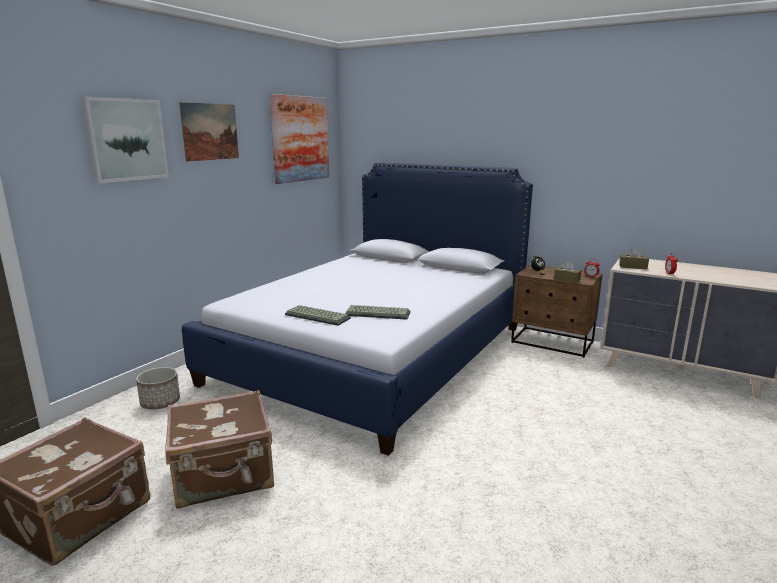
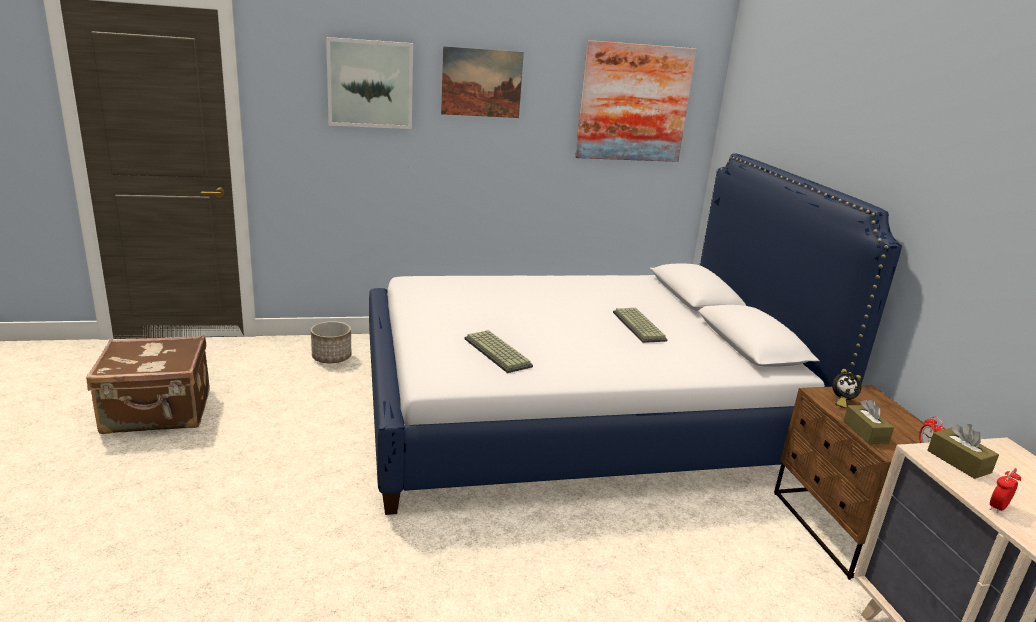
camera: 45 degrees right, 5 degrees up
brown suitcase [165,390,274,509] -> none
keyboard [285,305,351,326] -> keyboard moved to [613,308,668,343]

